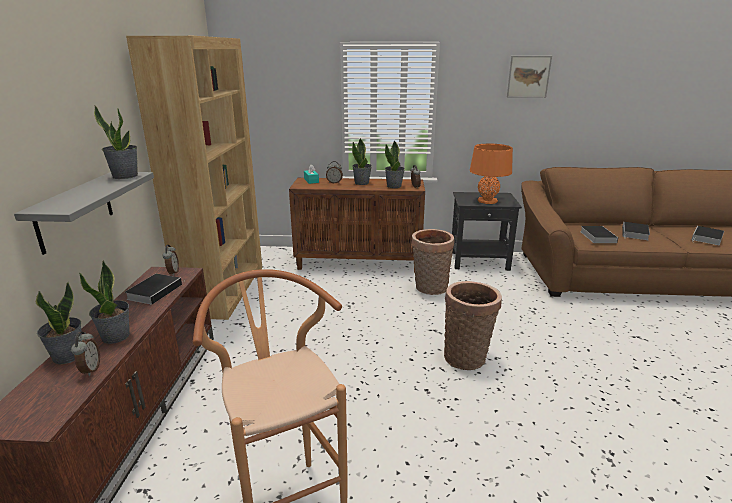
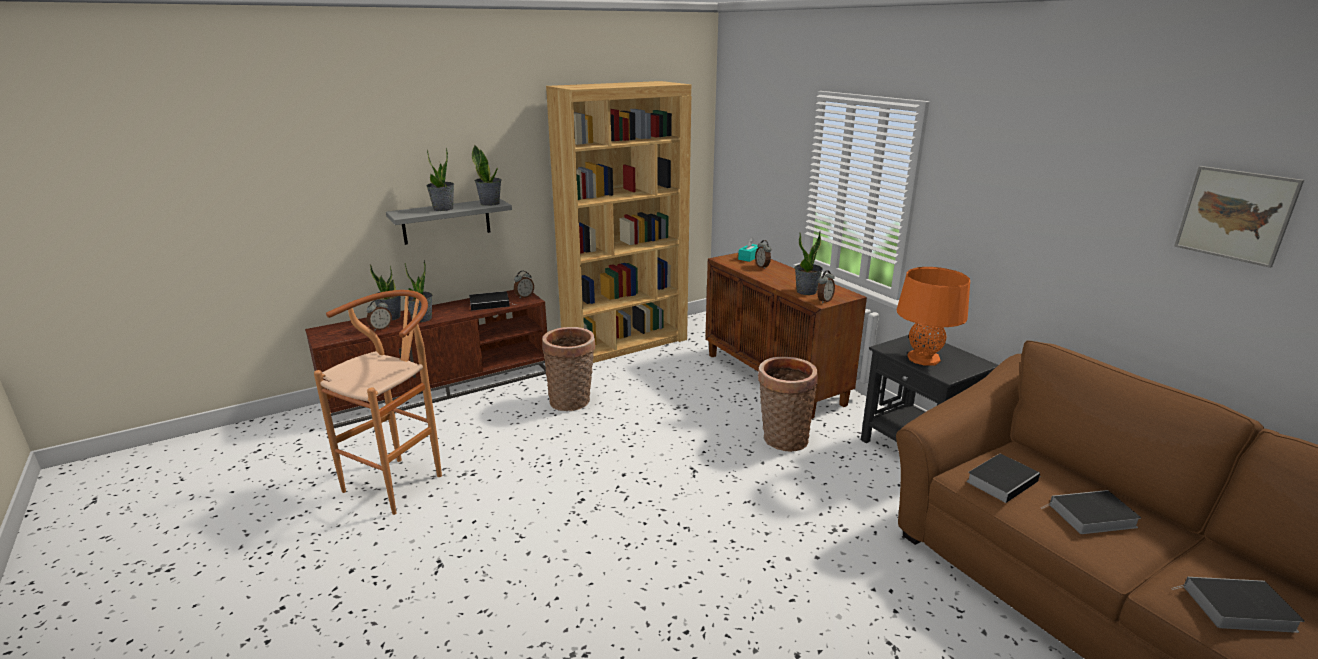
camera: 55 degrees right, 0 degrees up
potted plant [352,138,372,185] -> potted plant moved to [426,147,454,211]
basket [444,281,502,370] -> basket moved to [542,327,595,411]
picture [507,56,552,98] -> picture moved to [1174,166,1304,268]

